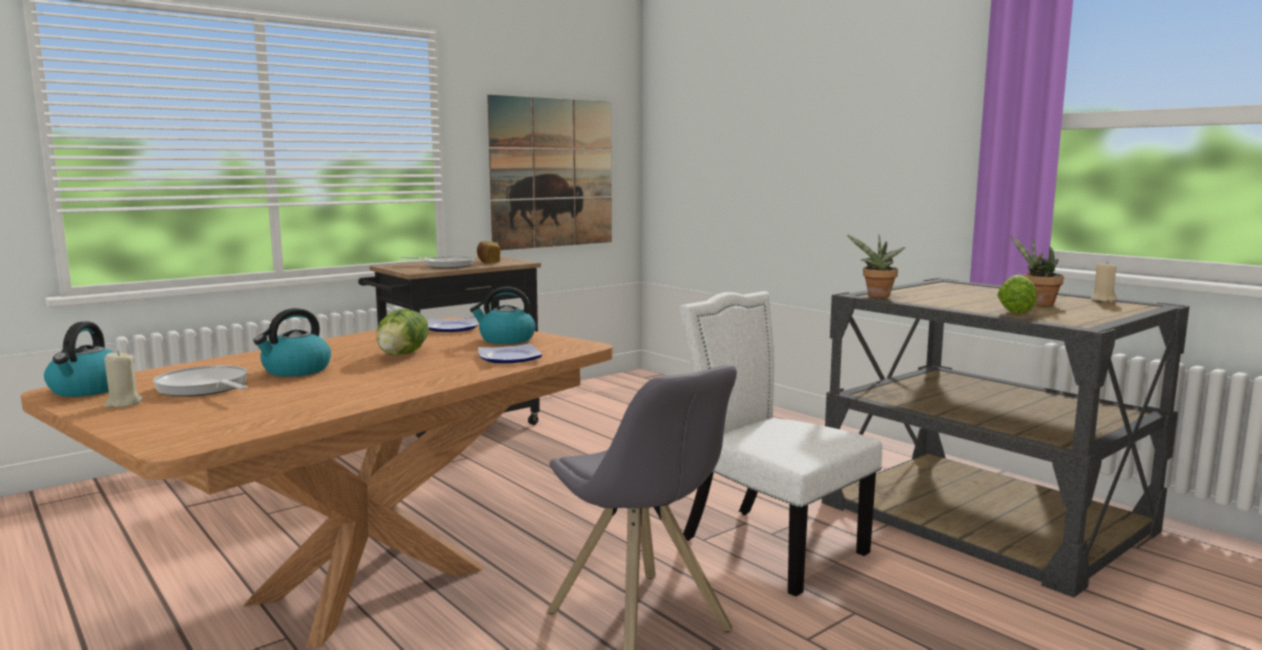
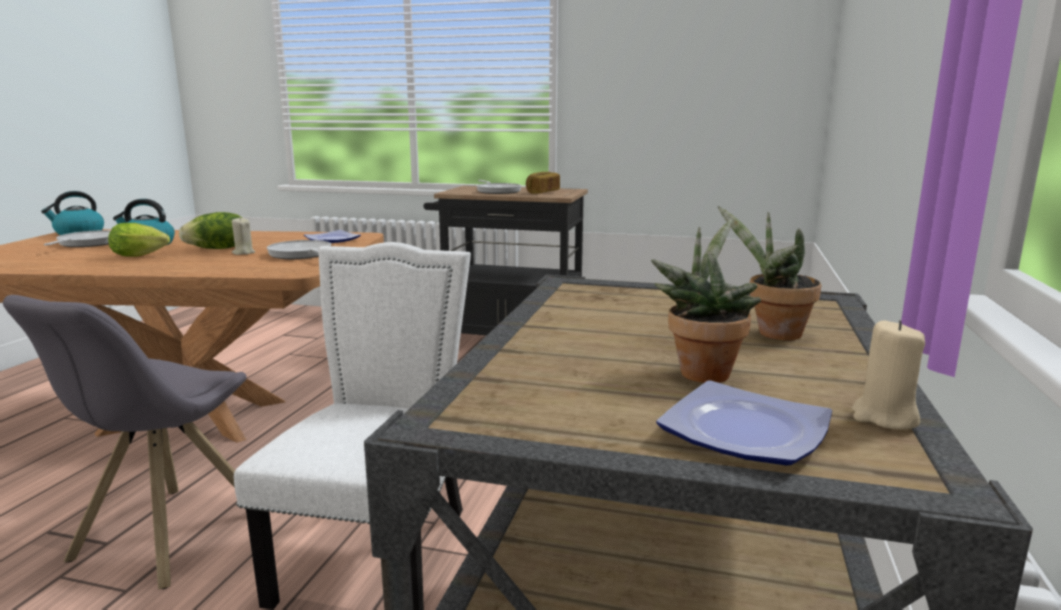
camera: 55 degrees right, 5 degrees up
beige candle [104,351,143,408] -> beige candle moved to [232,218,255,255]
kettle [470,287,536,344] -> frying pan [267,240,331,259]
plate [478,344,542,363] -> plate moved to [656,380,832,465]
picture [487,95,612,250] -> none
potted plant [847,235,905,297] -> potted plant moved to [718,206,822,341]
lettuce [997,274,1037,313] -> lettuce moved to [108,223,170,257]

